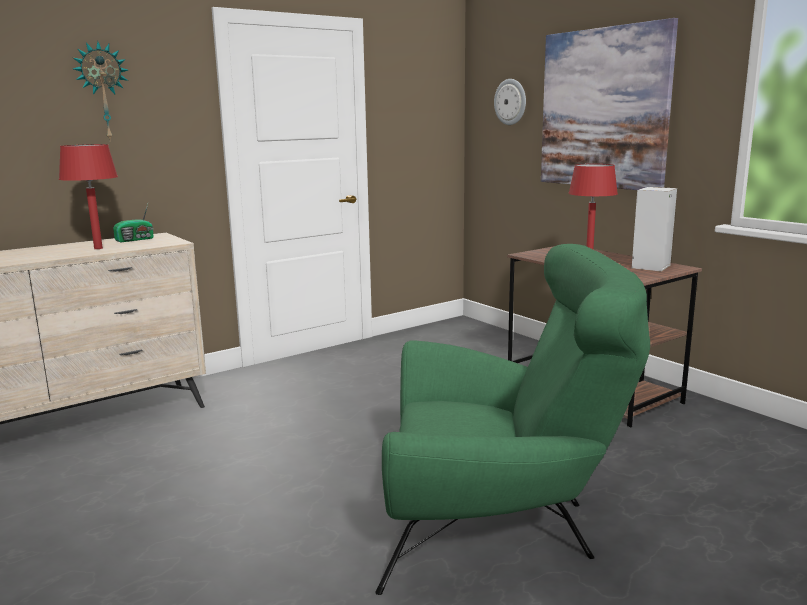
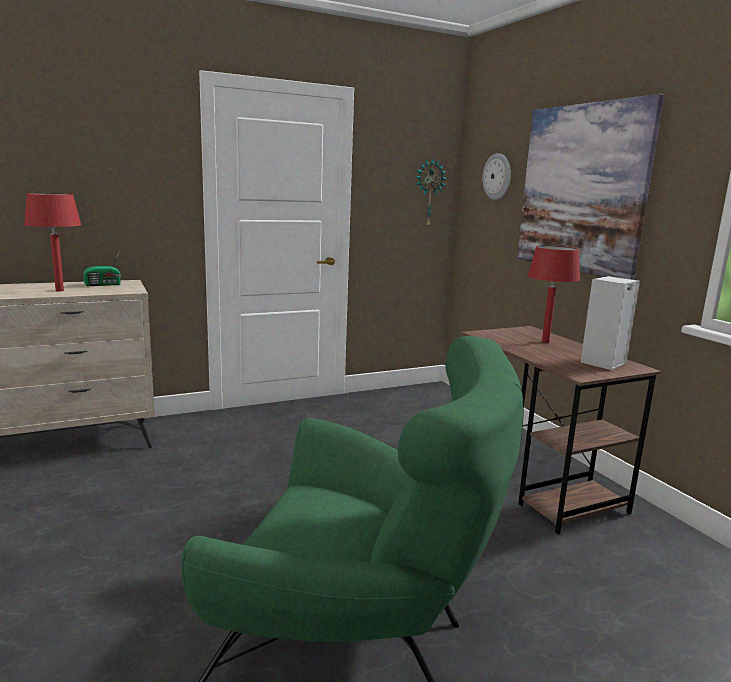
camera: 10 degrees right, 0 degrees up
wall clock [73,41,128,140] -> wall clock moved to [415,158,447,227]

